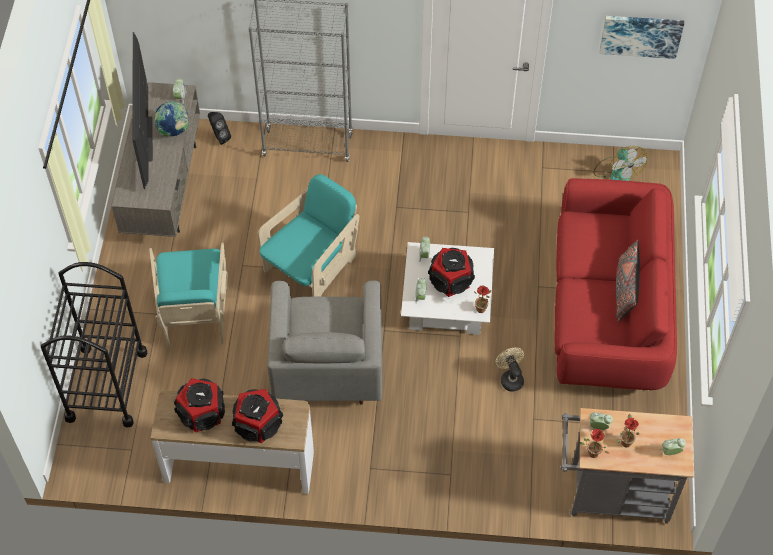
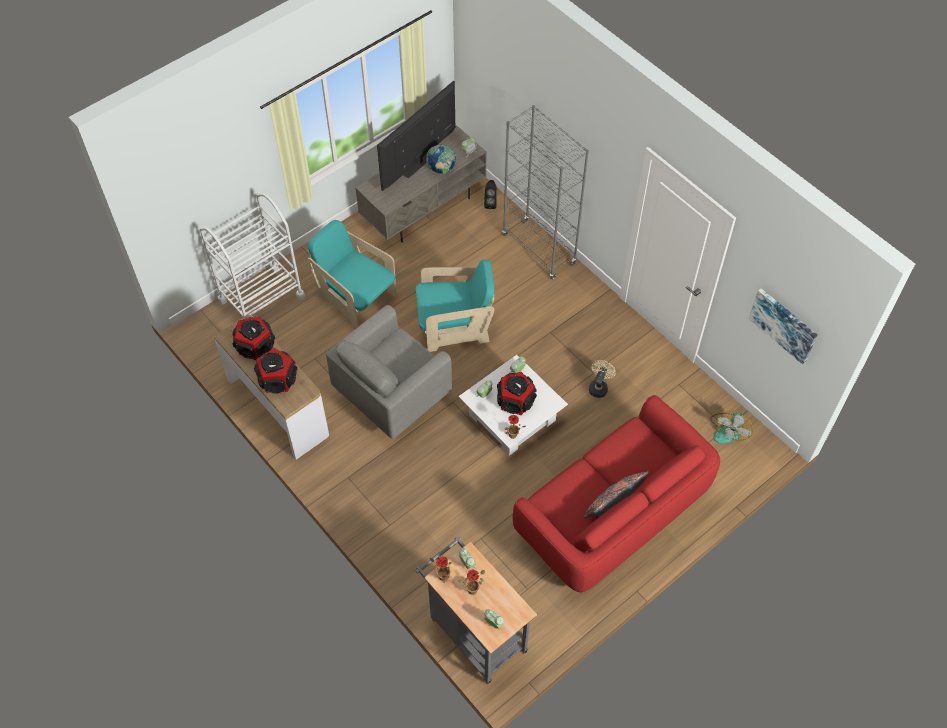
camera: 45 degrees right, 0 degrees up
black cart [41,262,147,428] -> white cart [200,193,305,317]
turquoise armchair [149,243,228,348] -> turquoise armchair turned 90 degrees clockwise [307,220,396,328]
beige fan [495,347,524,392] -> beige fan moved to [589,360,616,398]

